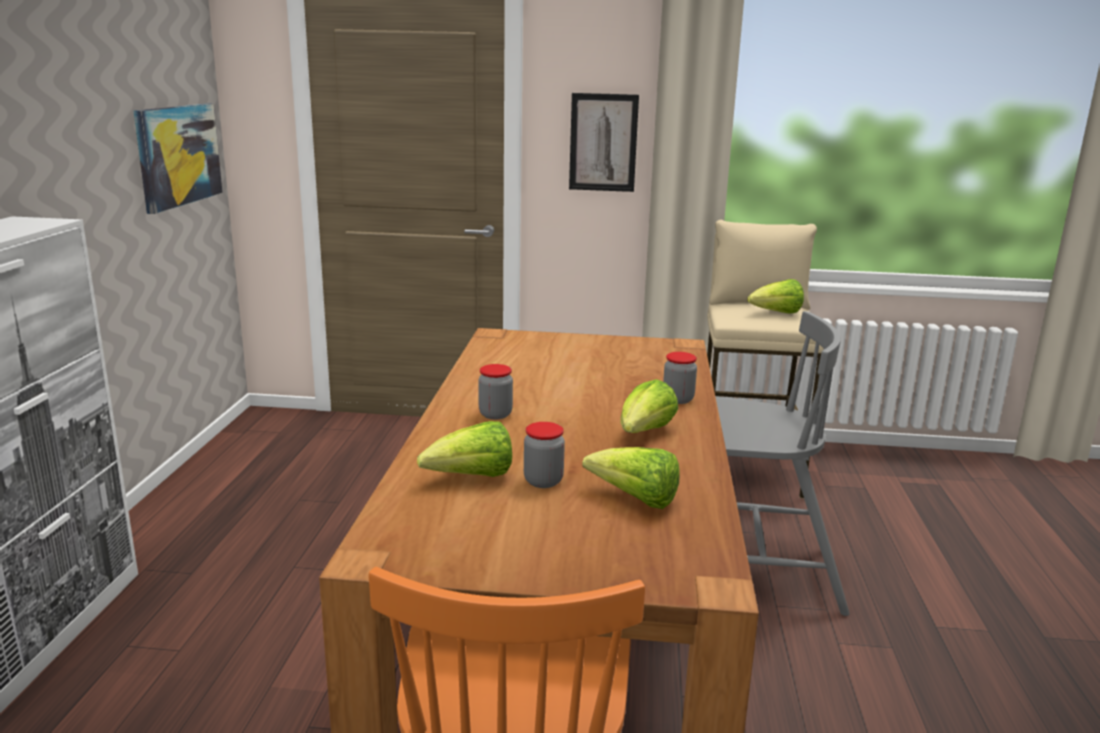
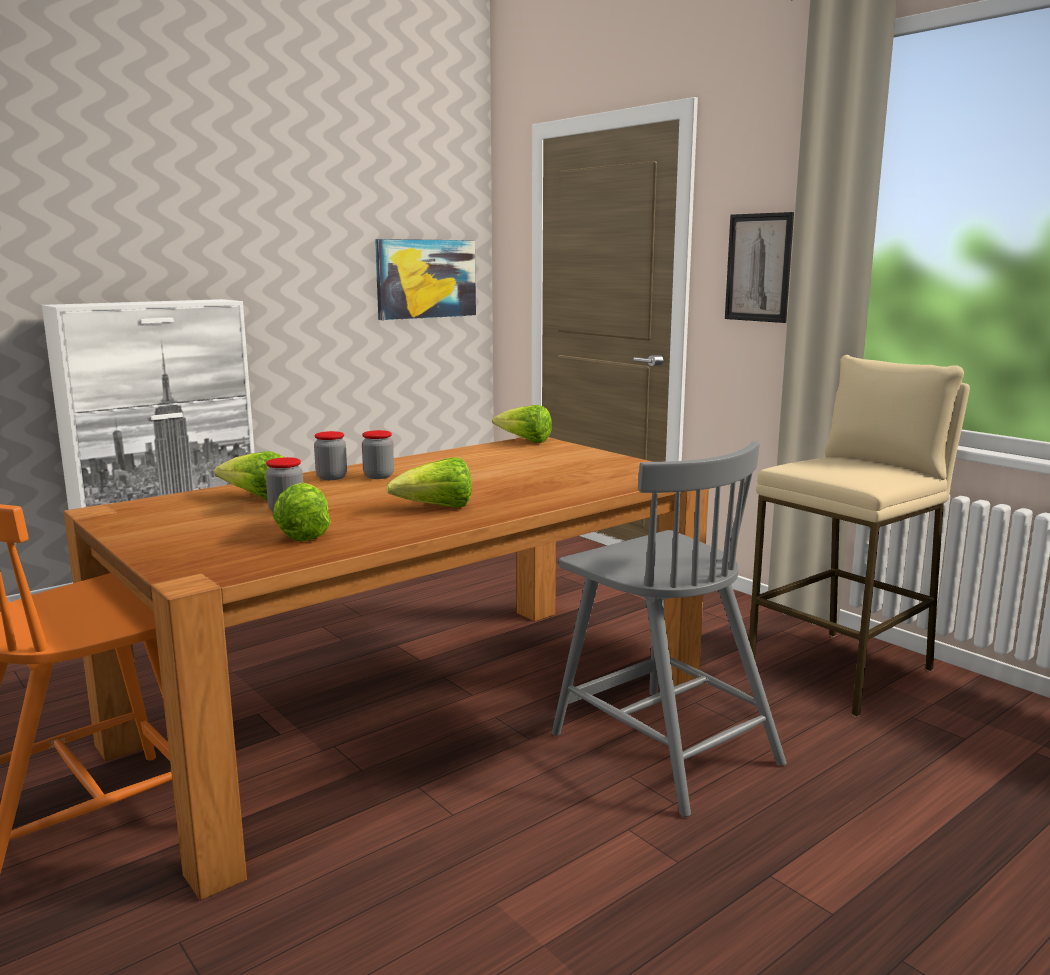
camera: 45 degrees right, 5 degrees down
jar [663,352,697,404] -> jar moved to [314,431,347,480]
lettuce [747,279,804,314] -> lettuce moved to [493,405,552,443]

